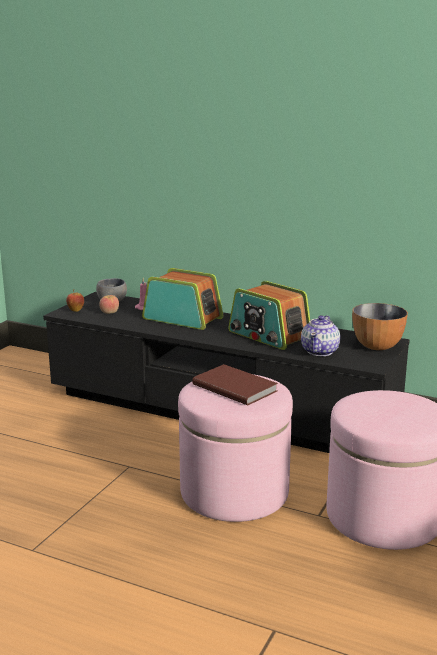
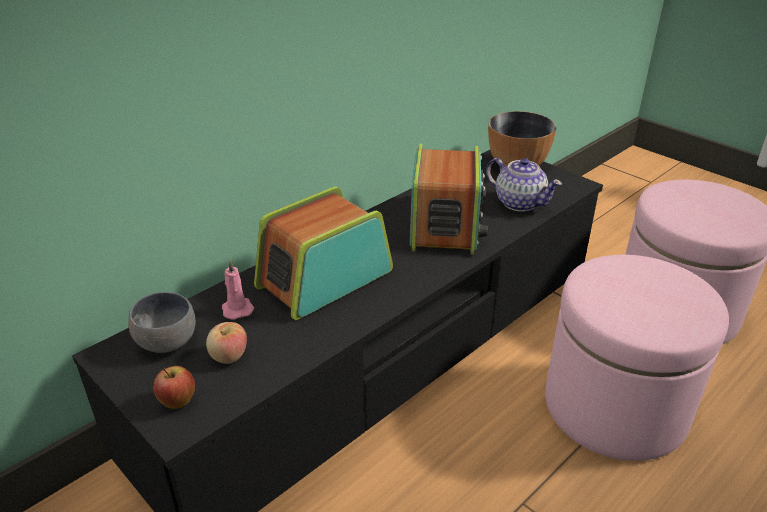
camera: 70 degrees left, 15 degrees up
brown book [192,364,278,405] -> none
radio [228,281,310,350] -> radio turned 60 degrees counterclockwise [410,144,488,255]

